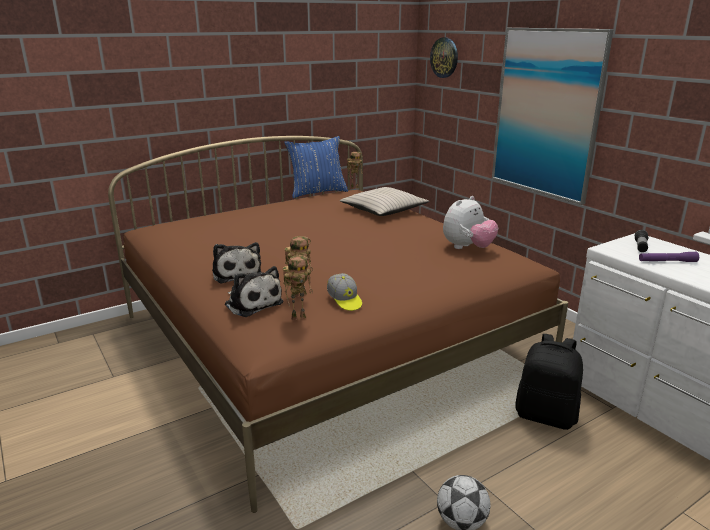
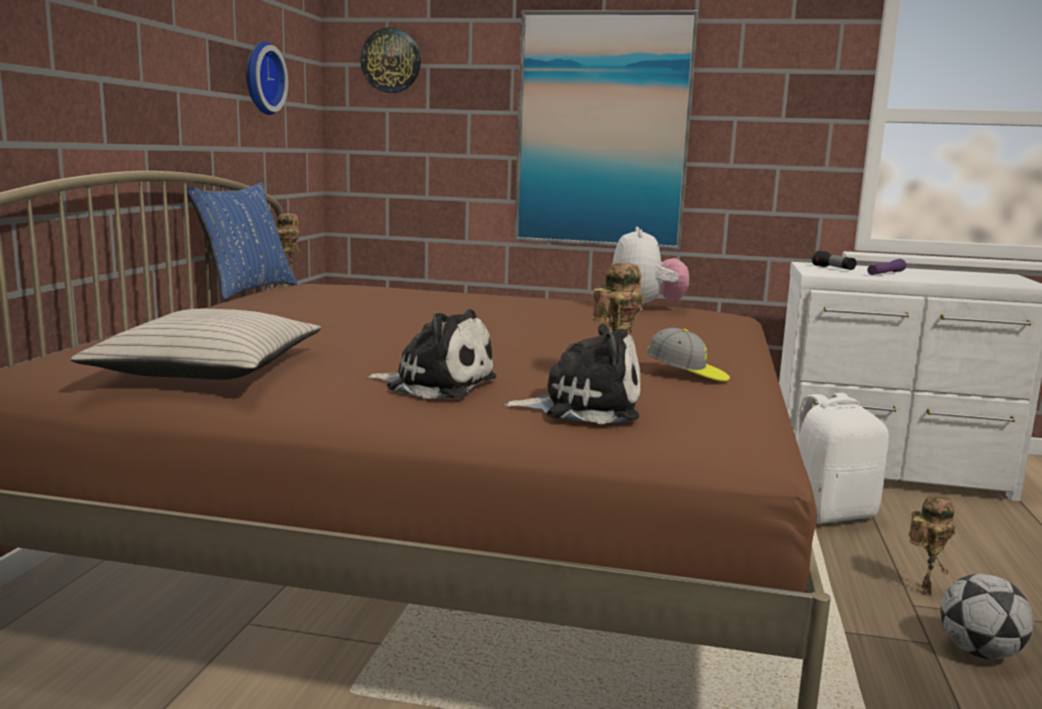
camera: 45 degrees left, 10 degrees down
toy robot [283,255,313,321] -> toy robot moved to [909,496,955,596]
beige pillow [340,187,429,216] -> beige pillow moved to [71,309,321,380]
black backpack [516,334,583,430] -> white backpack [798,393,889,524]
none -> wall clock [246,41,288,115]

